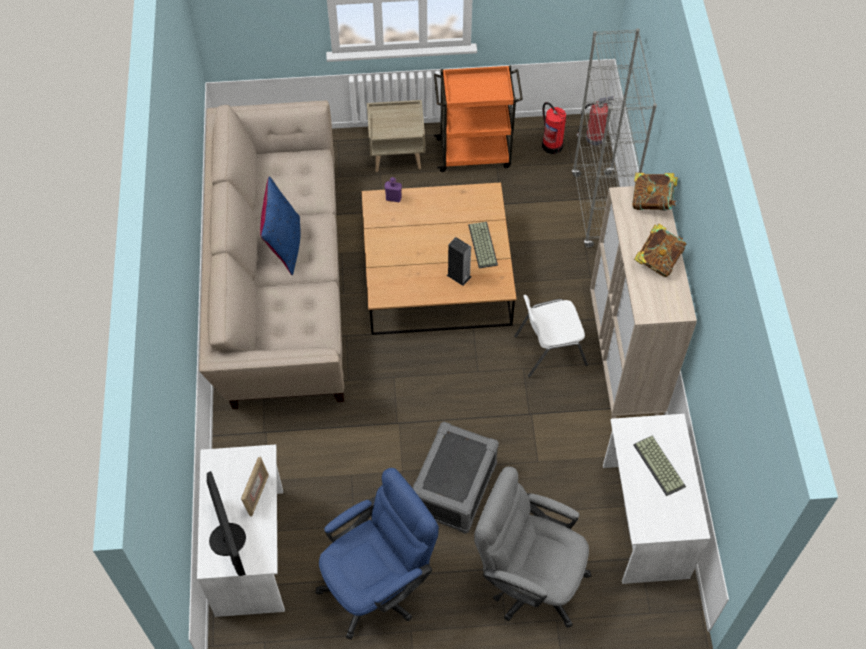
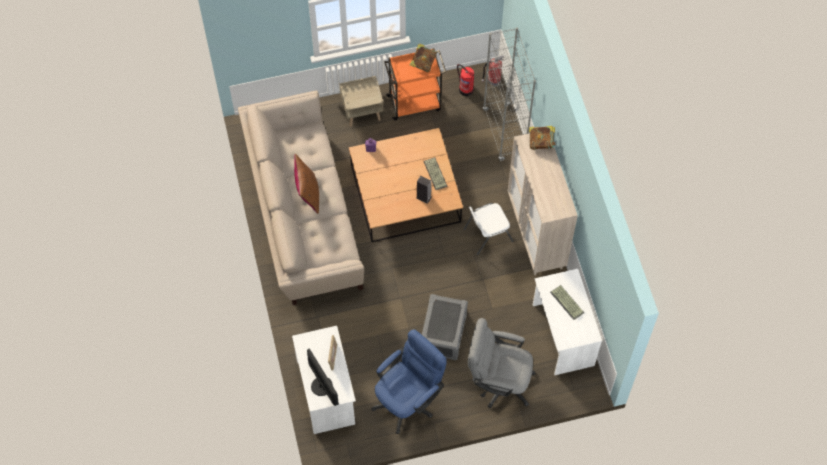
camera: 10 degrees left, 5 degrees up
blue pillow [260,176,301,275] -> brown pillow [294,154,319,214]
book [634,224,686,277] -> book moved to [410,44,437,72]

